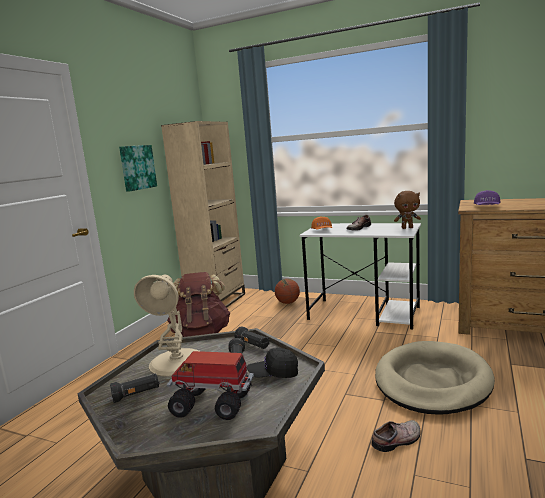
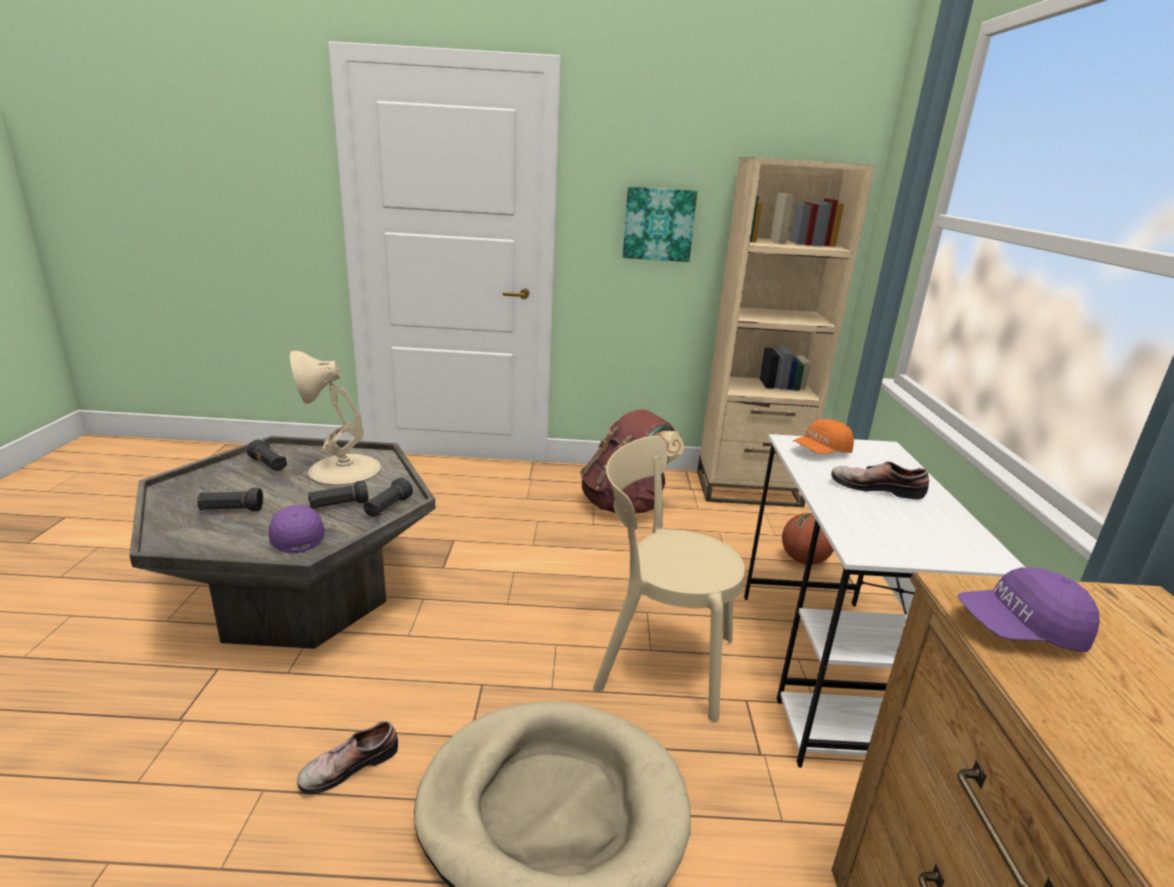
camera: 65 degrees right, 10 degrees up
toy truck [167,351,254,420] -> black flashlight [197,488,263,511]
black cap [247,348,298,378] -> purple cap [269,505,325,554]
shoe [371,420,421,452] -> shoe turned 105 degrees clockwise [297,721,398,795]
brown plush toy [394,191,421,229] -> none
none -> beige chair [593,436,745,722]

